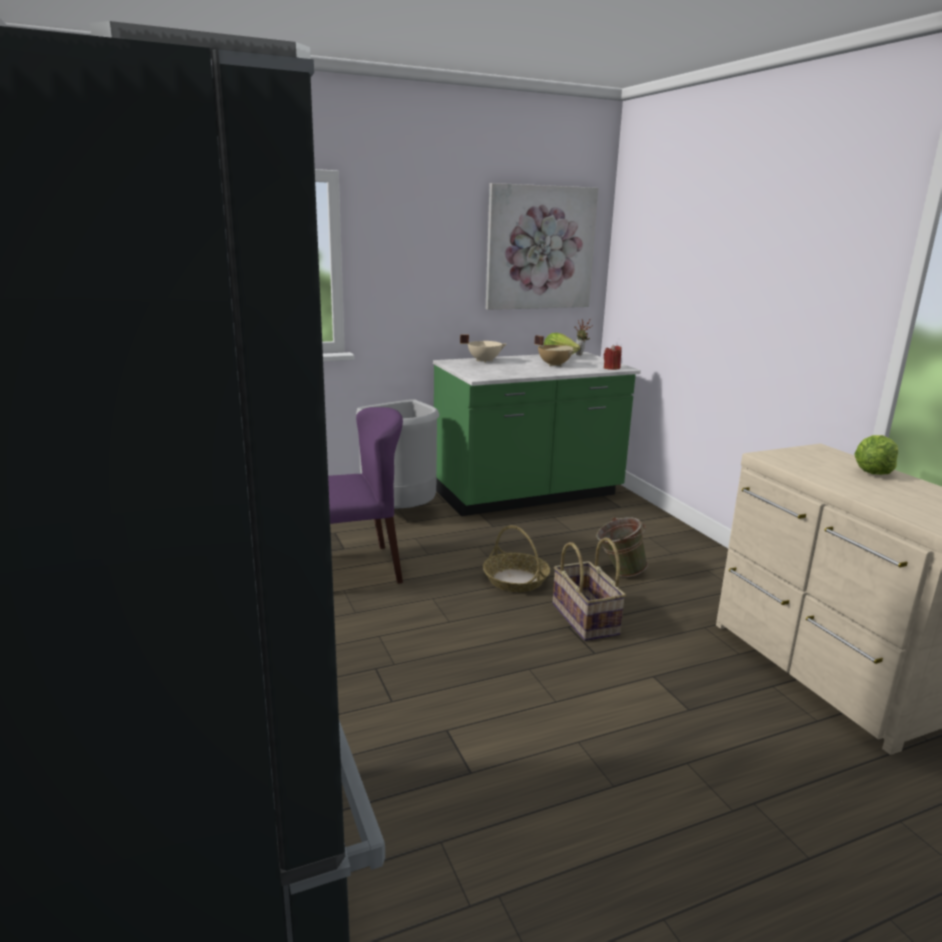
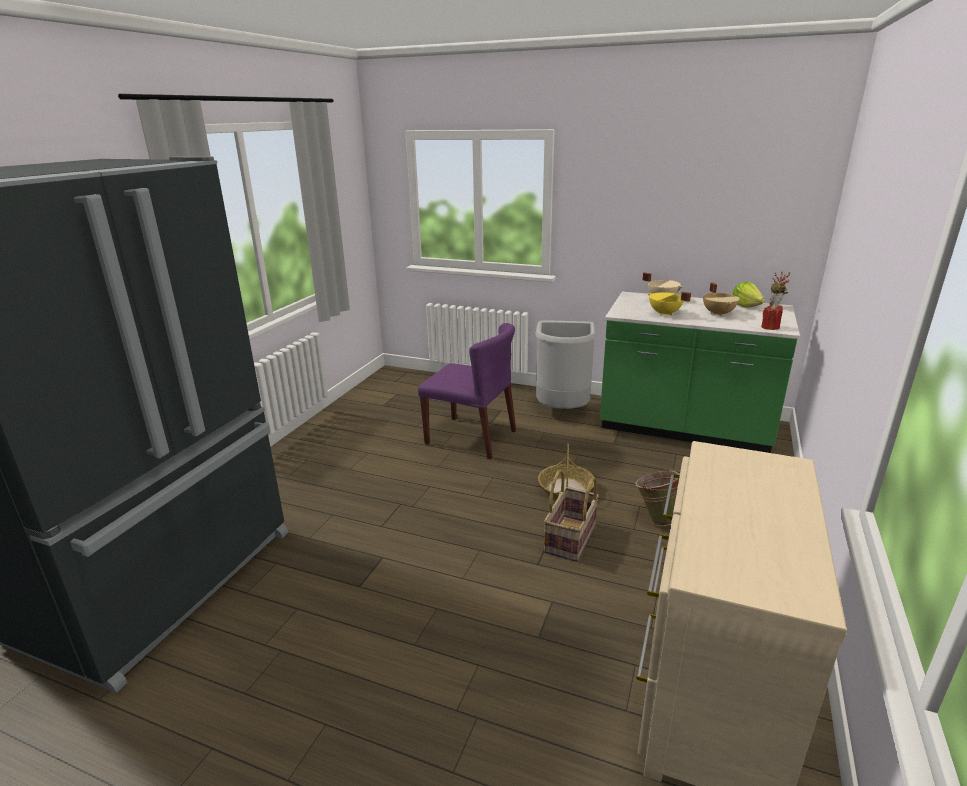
camera: 45 degrees right, 5 degrees up
picture [486,183,598,310] -> none
lettuce [854,435,898,475] -> none
none -> yellow cooking pot [647,291,691,316]

